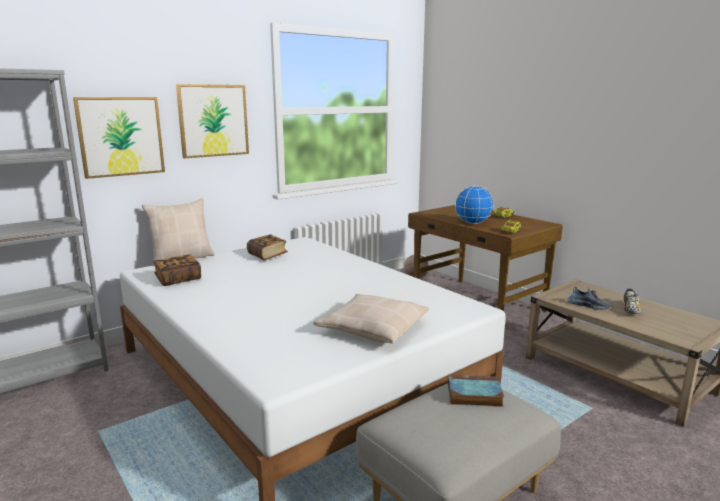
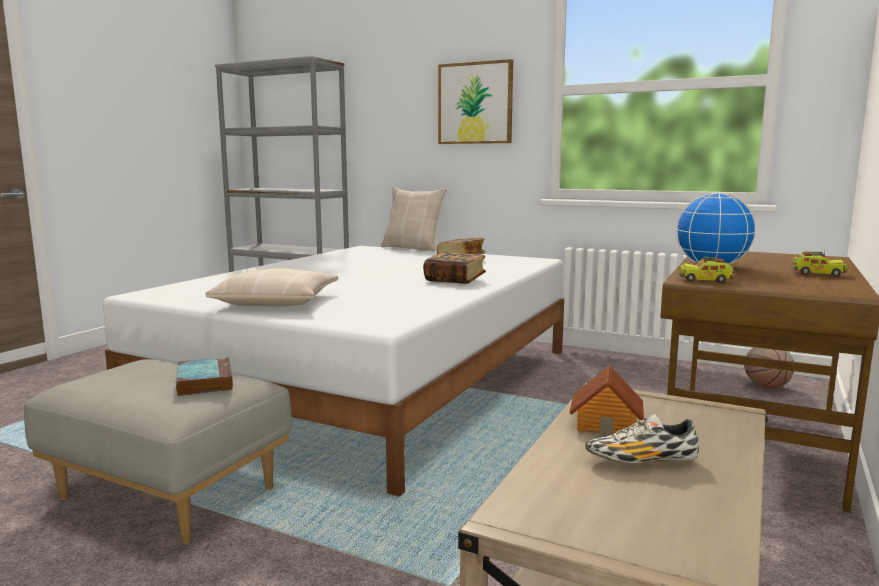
camera: 65 degrees right, 5 degrees down
picture [73,97,165,179] -> none
book [153,255,201,286] -> book moved to [423,252,486,284]
shoe [568,287,612,310] -> toy house [569,365,644,434]

